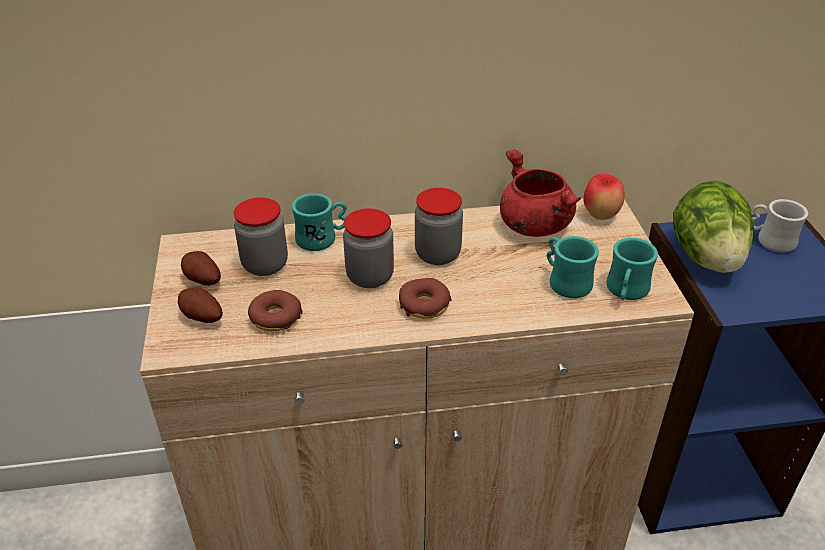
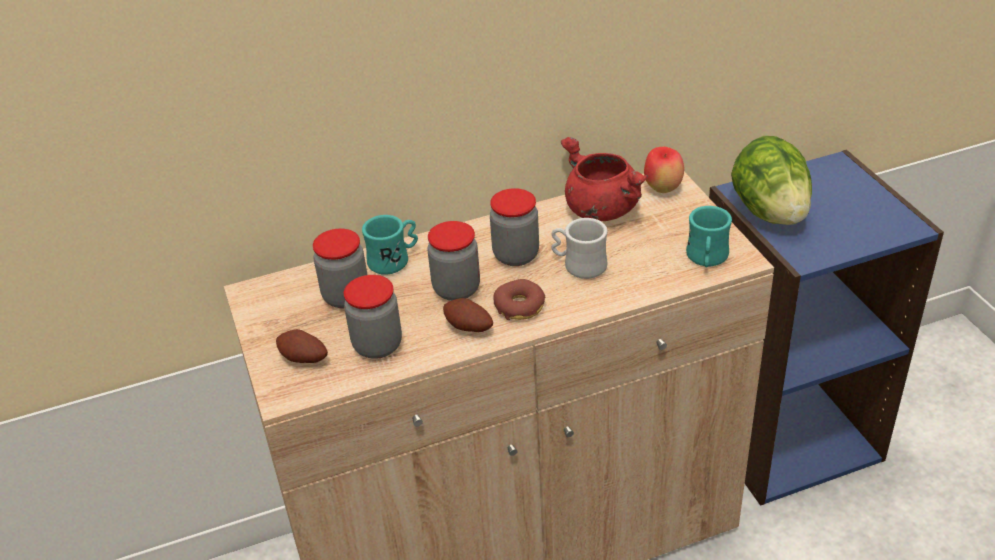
camera: 10 degrees left, 0 degrees up
potato [181,251,221,286] -> potato moved to [443,298,493,332]
donut [248,290,303,331] -> jar [344,275,402,359]
turquoise mug [547,236,599,298] -> none
white mug [753,199,809,253] -> white mug moved to [551,218,608,279]

